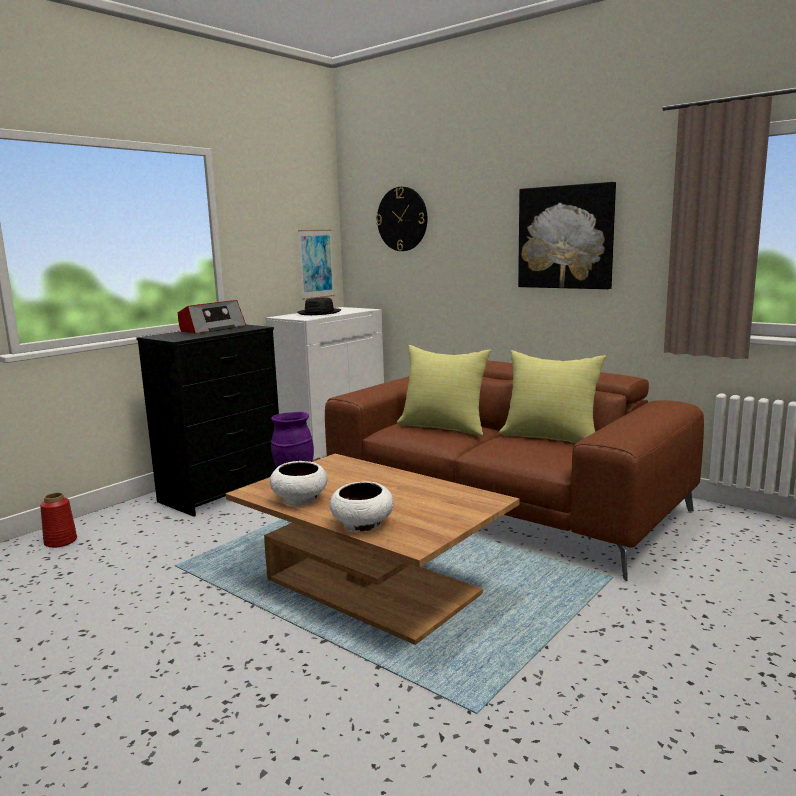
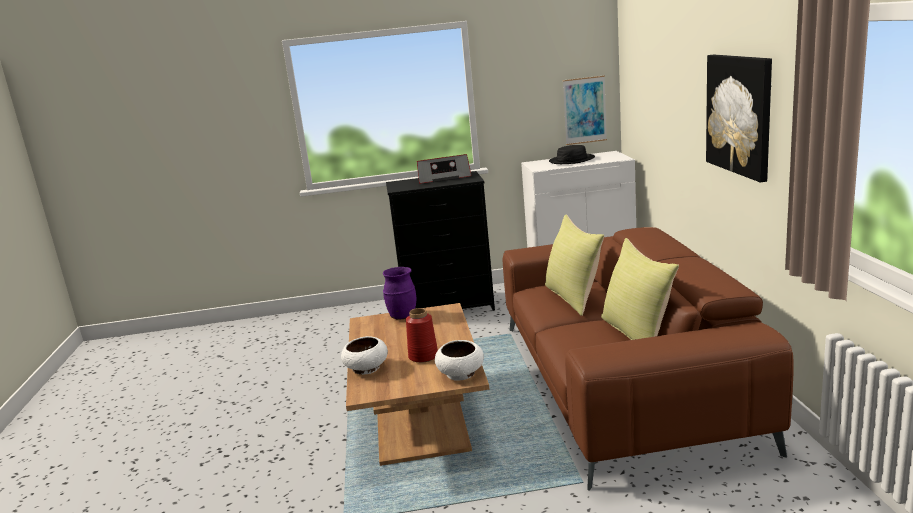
camera: 45 degrees right, 5 degrees up
red vase [40,492,77,548] -> red vase moved to [406,308,438,363]
white bowl [270,461,327,506] -> white bowl moved to [435,340,484,381]
wall clock [376,187,427,251] -> none

